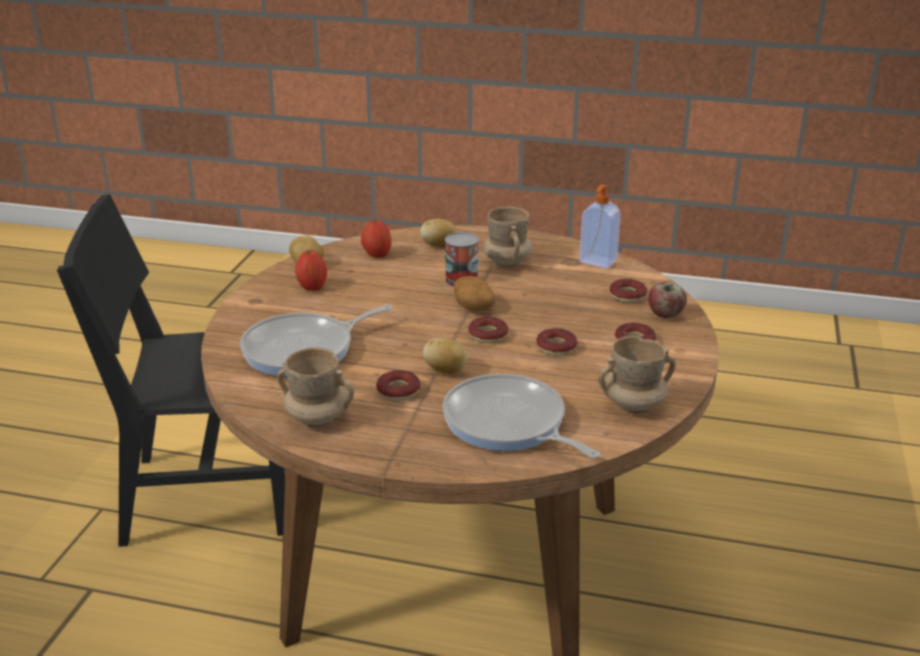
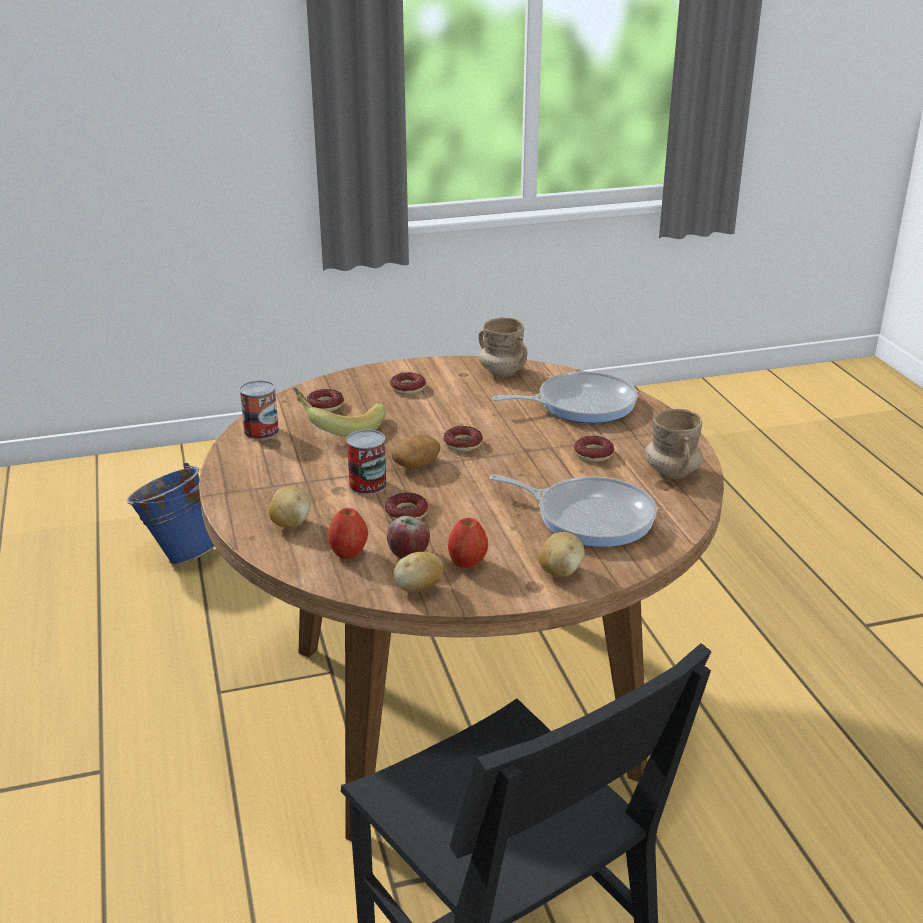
camera: 120 degrees left, 0 degrees up
potato [423,338,468,374] -> potato moved to [538,532,585,577]
frying pan [443,374,601,458] -> frying pan turned 120 degrees counterclockwise [492,371,638,423]
beige mug [483,207,533,267] -> none
donut [536,328,577,356] -> donut moved to [385,493,428,520]
soap dispenser [579,184,621,269] -> can [239,380,279,440]
apple [648,282,687,318] -> apple moved to [387,516,430,558]
none -> blue bucket [127,463,215,564]
none -> banana [293,388,385,437]

